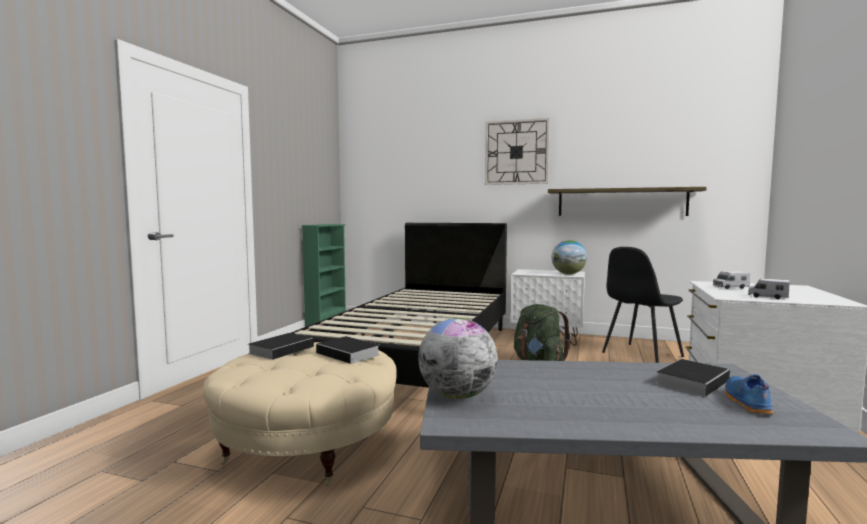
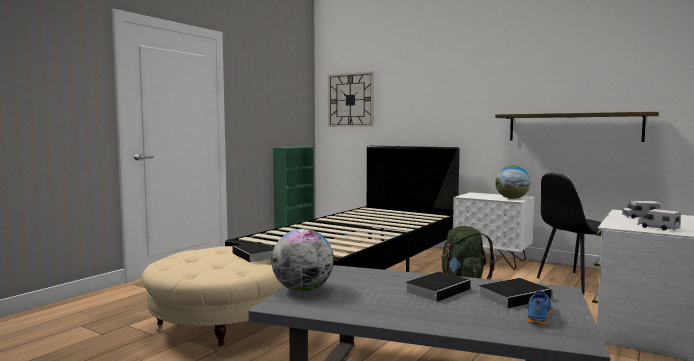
camera: 15 degrees right, 0 degrees up
book [248,333,316,360] -> book moved to [405,272,471,302]
wall clock [485,118,550,185] -> wall clock moved to [328,71,374,127]

